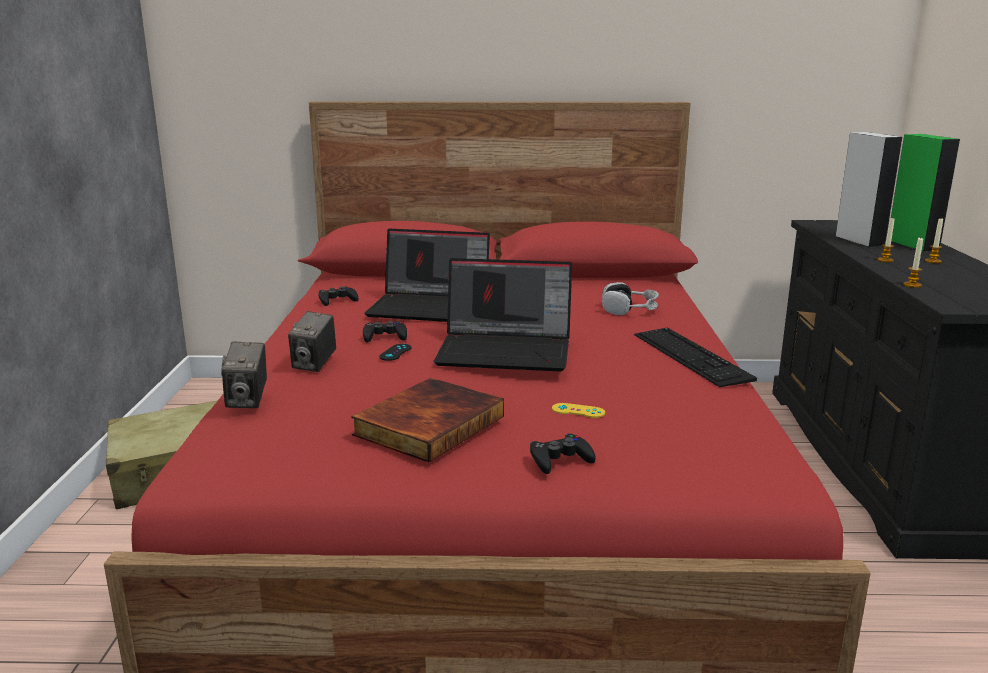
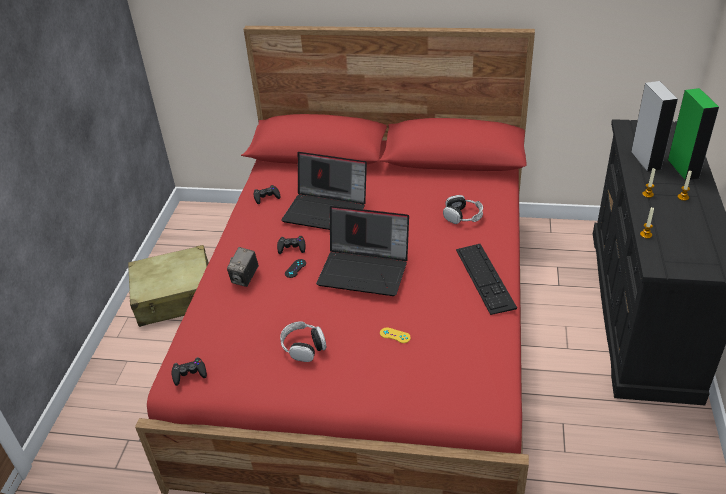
camera: 10 degrees right, 20 degrees up
camera [221,341,267,408] -> none
book [351,378,504,462] -> headphones [280,322,326,362]
black game controller [530,433,595,474] -> black game controller moved to [171,357,207,386]

